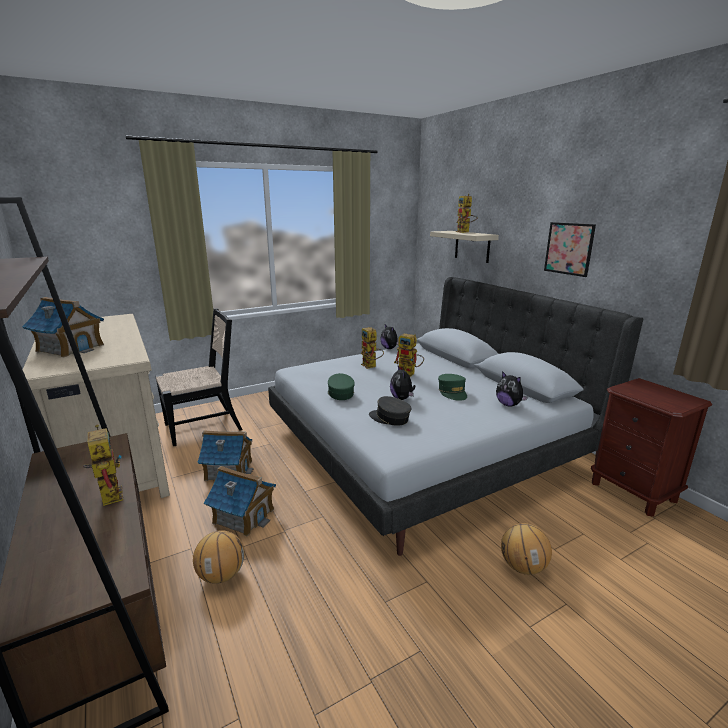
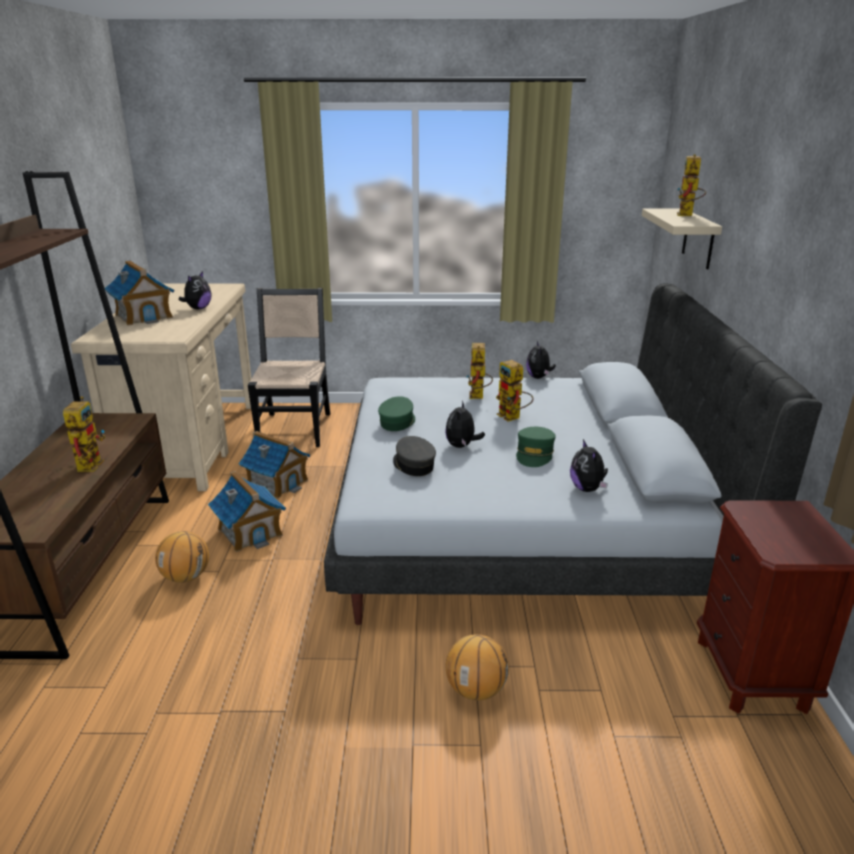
camera: 30 degrees right, 5 degrees up
chair [155,308,243,446] -> chair turned 90 degrees counterclockwise [248,288,330,447]
picture [544,222,596,277] -> none
none -> plush toy [179,271,212,309]

